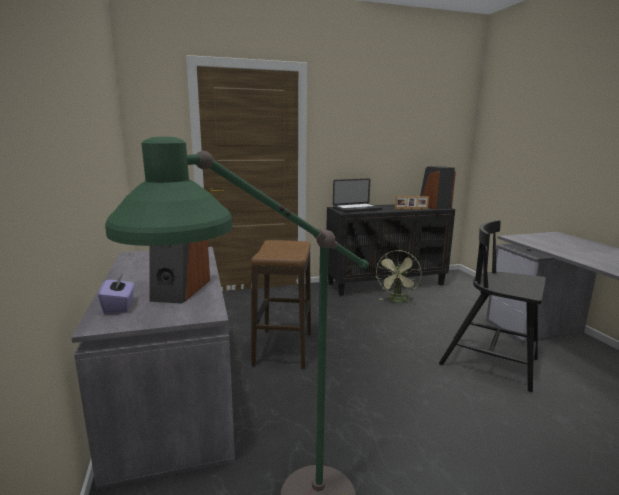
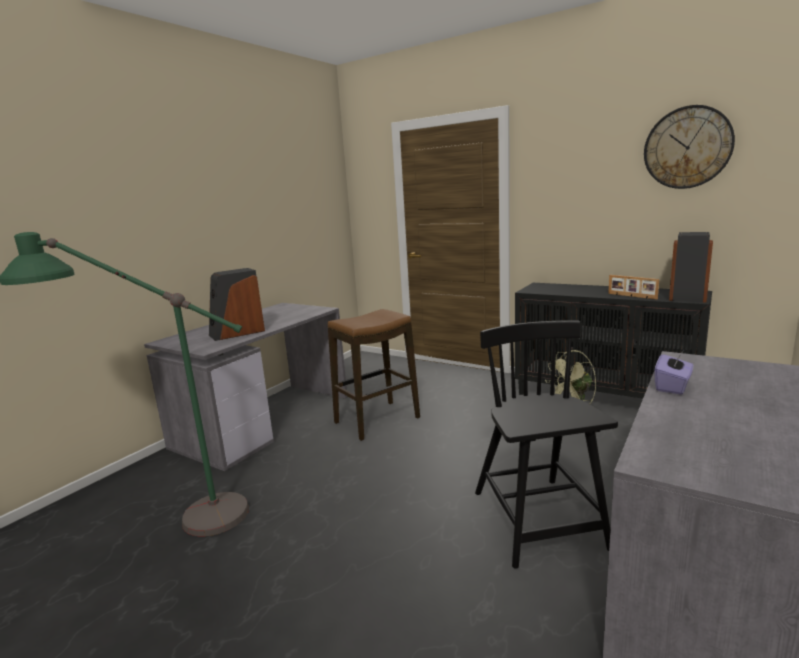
camera: 50 degrees right, 0 degrees up
purple tissue box [98,273,135,314] -> purple tissue box moved to [654,350,694,395]
laptop [333,179,383,212] -> none
none -> wall clock [644,105,735,189]

